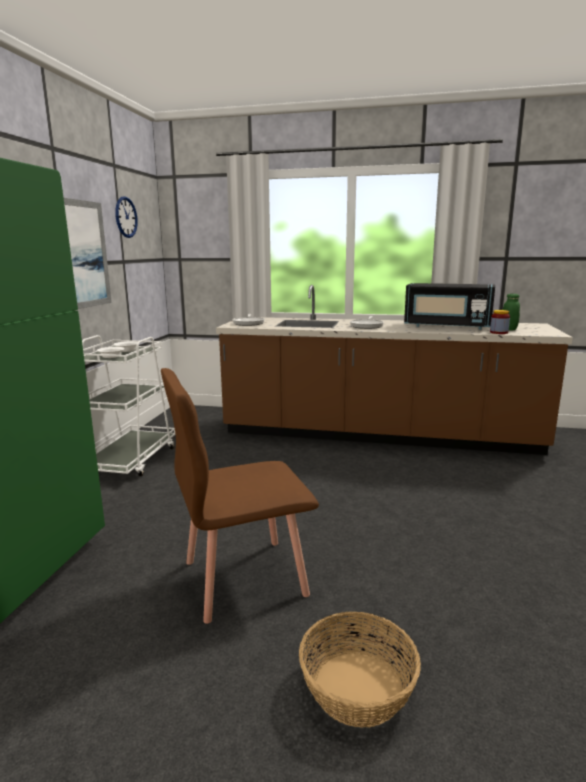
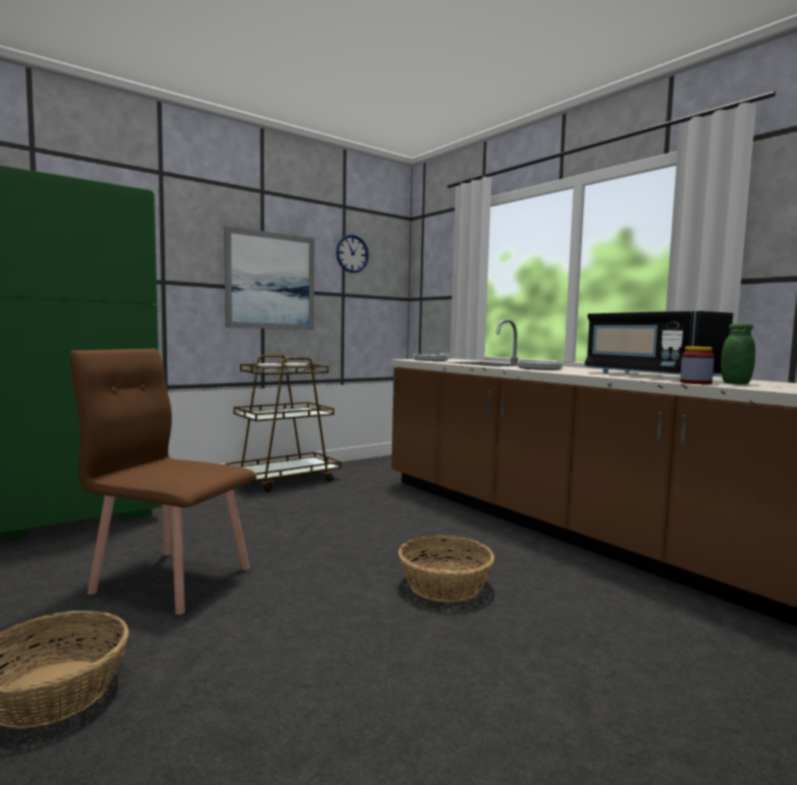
camera: 40 degrees right, 10 degrees down
white cart [82,335,176,476] -> brown cart [225,355,341,492]
none -> basket [398,535,495,602]

